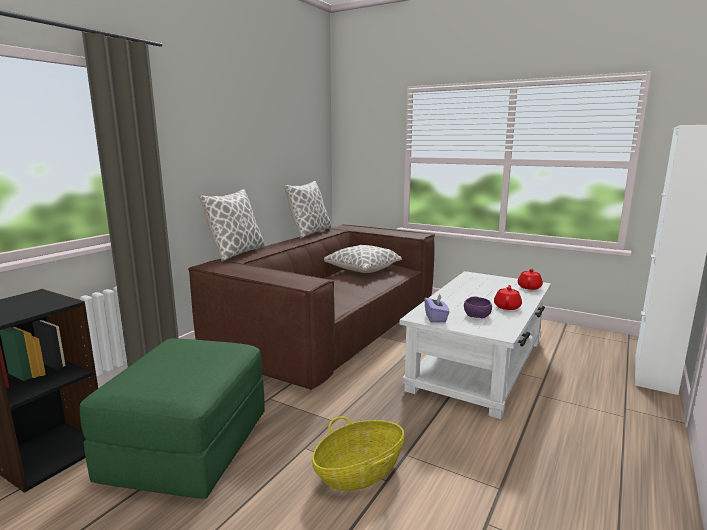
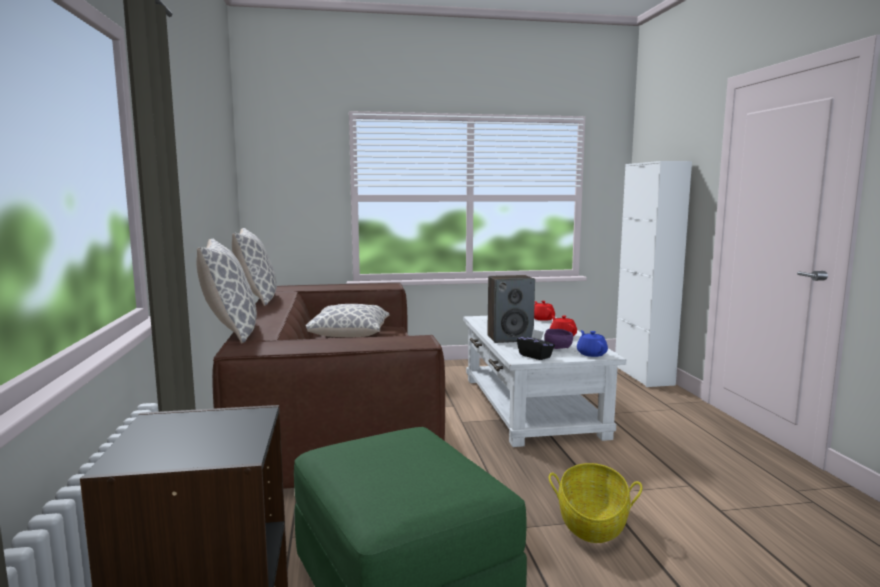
camera: 40 degrees left, 5 degrees down
purple tissue box [424,293,450,323] -> black tissue box [517,329,555,360]
none -> speaker [487,275,535,343]
none -> blue teapot [577,330,608,357]

